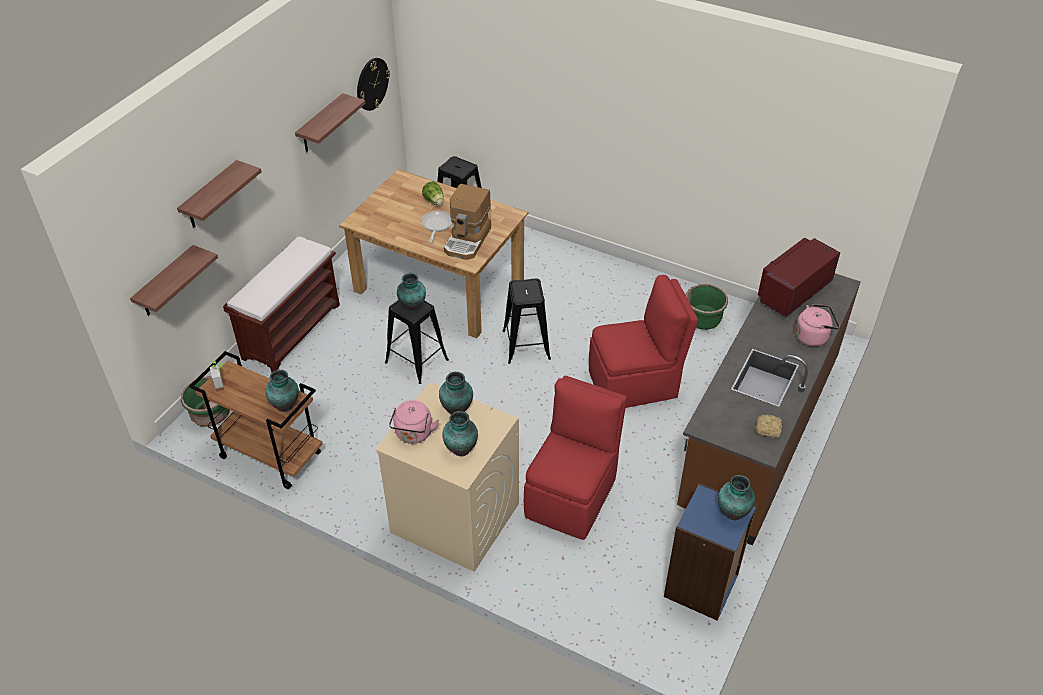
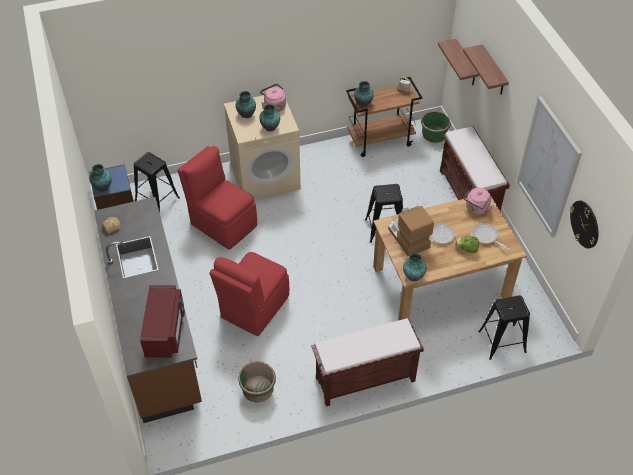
camera: 135 degrees right, 5 degrees up
shelf [295,93,366,152] -> picture [517,96,582,237]
vase [397,273,426,311] -> vase moved to [403,253,427,282]
black stool [503,278,551,364] -> black stool moved to [134,152,180,213]
red chair [524,376,627,540] -> red chair turned 150 degrees clockwise [177,146,257,250]
pink kettle [795,304,840,346] -> pink kettle moved to [464,188,495,215]
none -> brown bench [311,318,424,407]
none -> frying pan [472,223,510,250]

